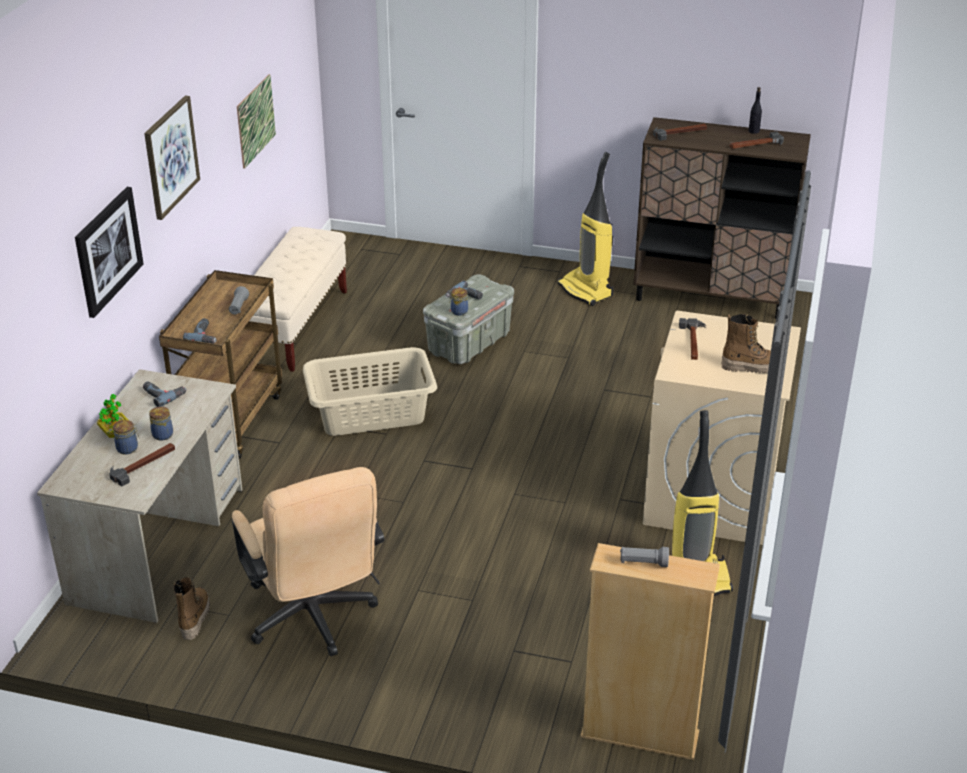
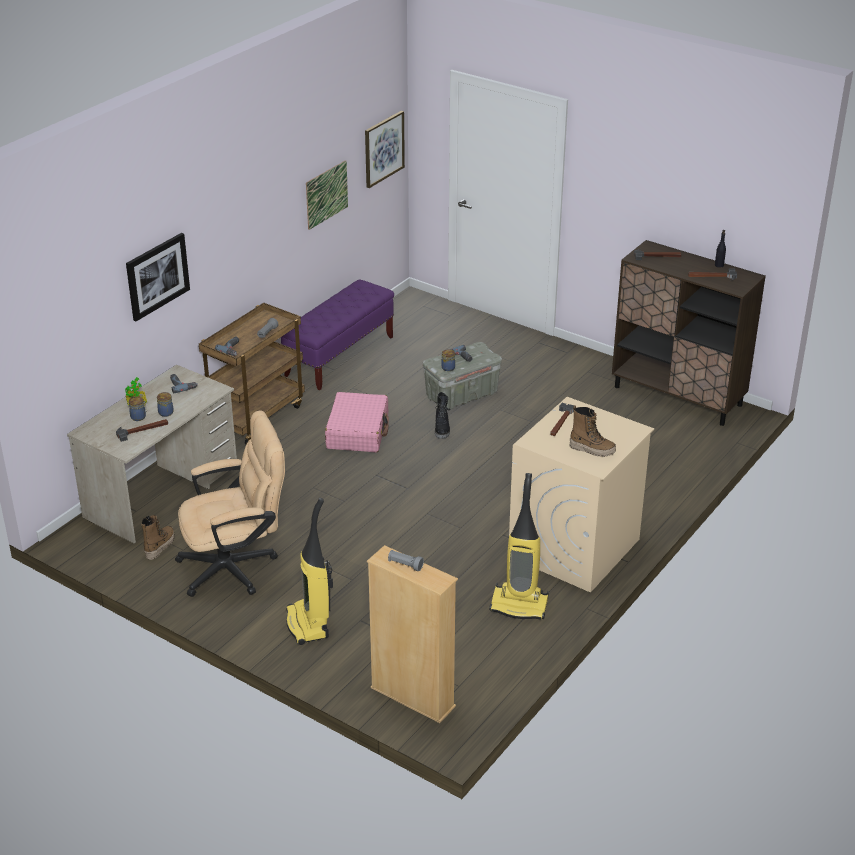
camera: 20 degrees right, 0 degrees up
picture [144,96,200,220] -> picture moved to [365,111,405,188]
beige office chair [232,467,384,656] -> beige office chair turned 105 degrees counterclockwise [175,411,285,597]
beige bench [250,227,347,372] -> purple bench [281,279,394,390]
beige laundry basket [303,347,437,436] -> pink suitcase [325,392,389,453]
vacuum cleaner [558,152,614,306] -> vacuum cleaner moved to [286,498,333,645]
none -> black boot [435,392,450,439]

